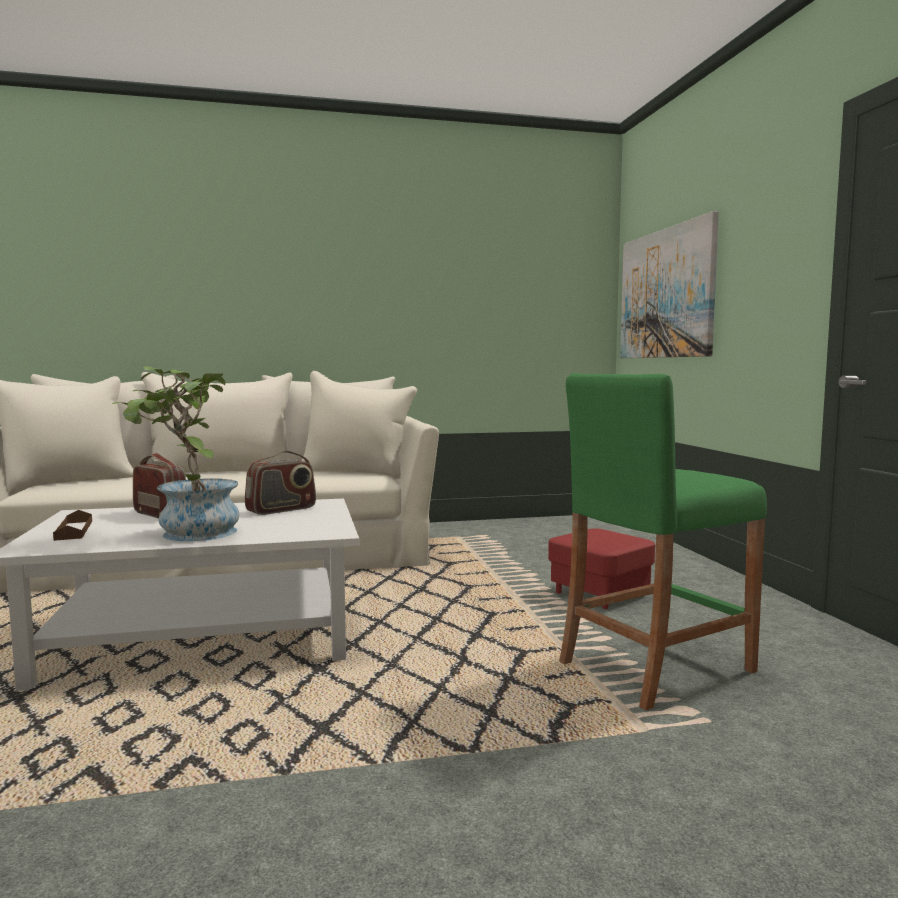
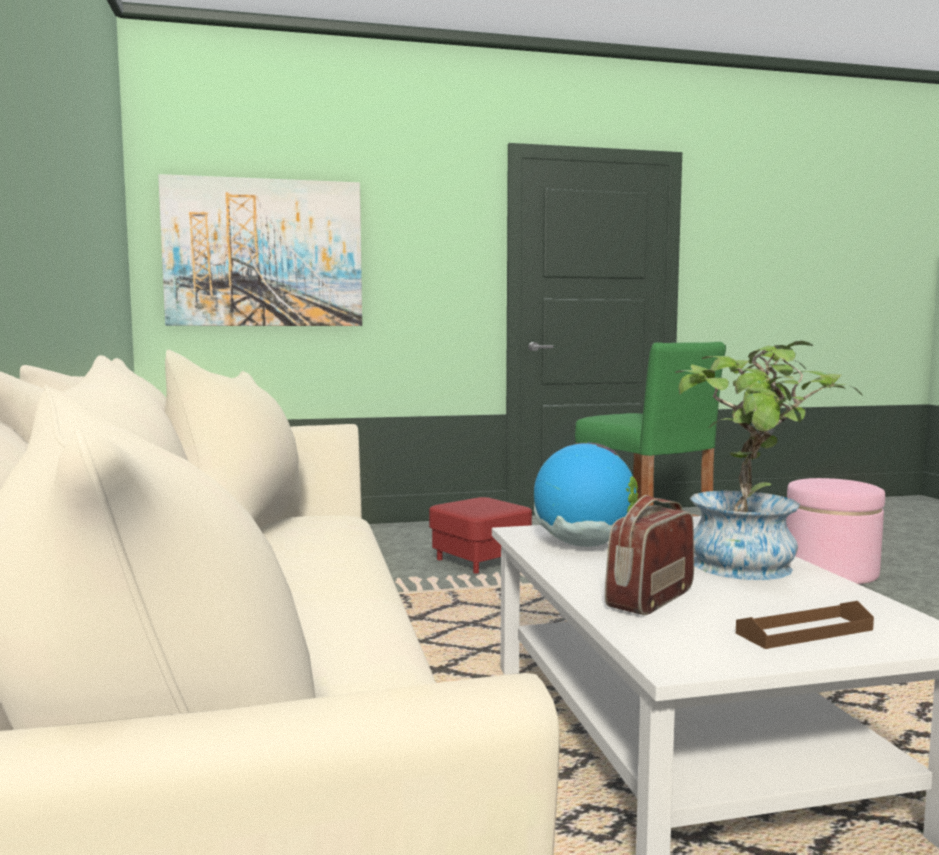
camera: 90 degrees left, 0 degrees up
radio [245,451,316,515] -> globe [534,443,638,547]
none -> pink ottoman [786,478,885,584]

